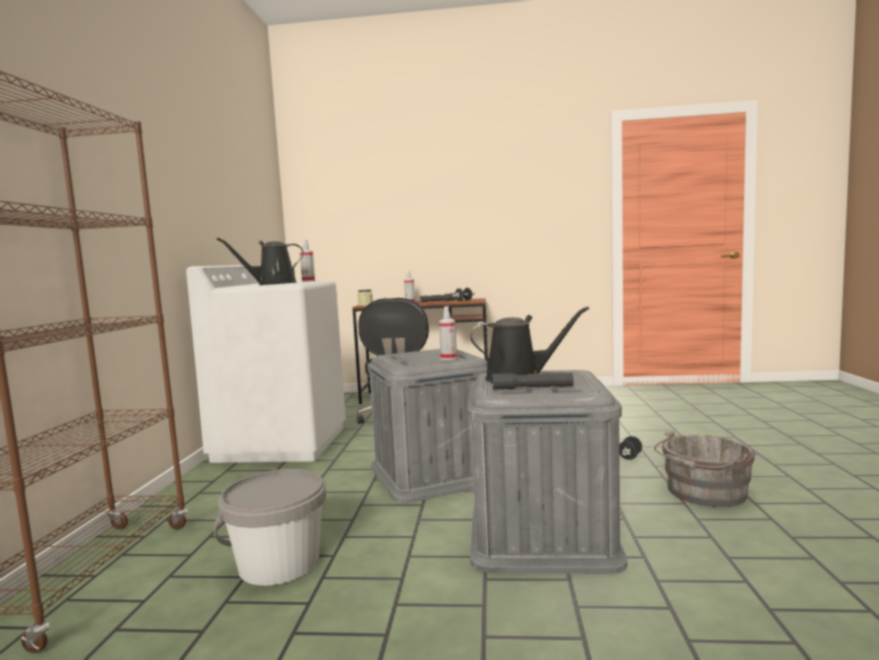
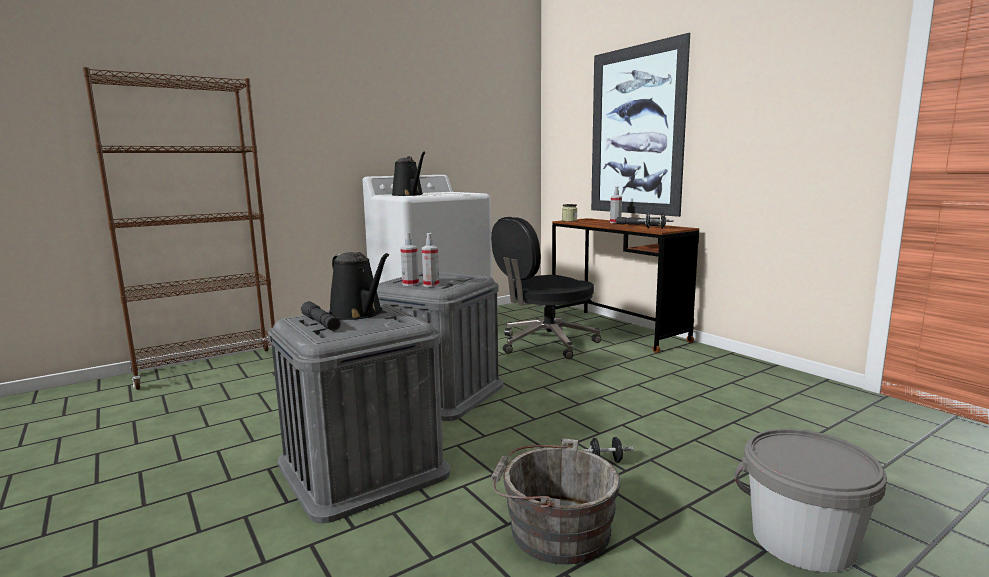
camera: 50 degrees right, 5 degrees up
grey bucket [214,469,326,586] -> grey bucket moved to [735,429,887,573]
black watering can [217,238,304,285] -> black watering can turned 150 degrees counterclockwise [392,152,425,196]
spray bottle [300,240,315,282] -> spray bottle moved to [400,233,419,286]
none -> picture [591,33,690,217]

